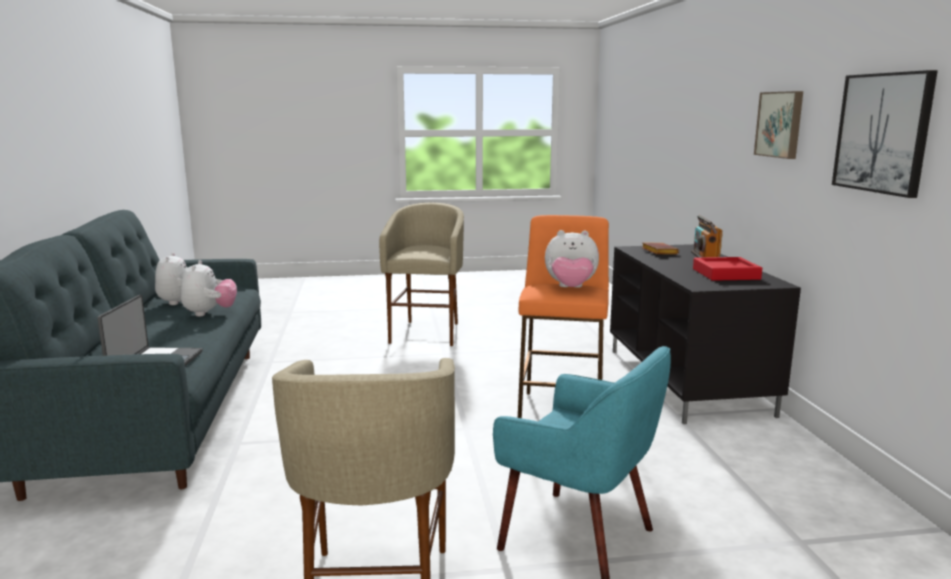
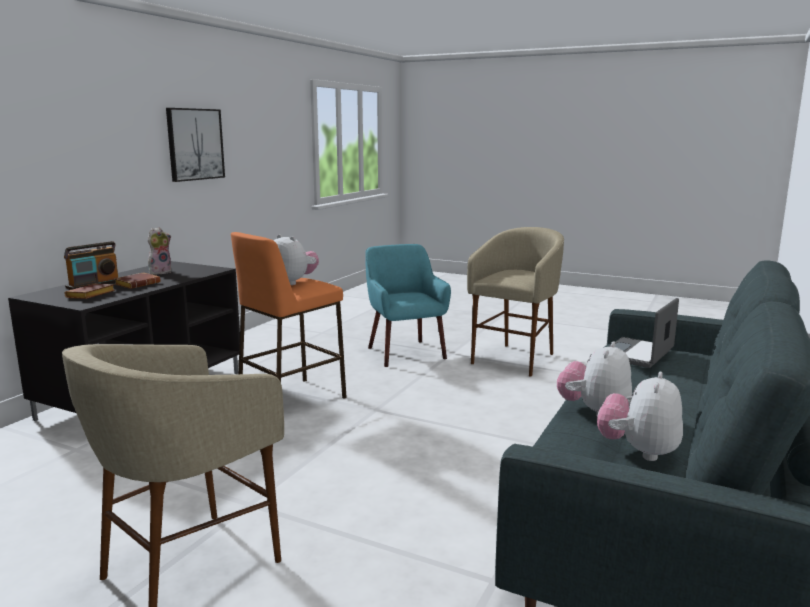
camera: 145 degrees left, 0 degrees up
red tray [693,257,762,281] -> plush toy [148,227,171,275]
picture [754,91,803,159] -> none
none -> brown book [114,272,161,289]

